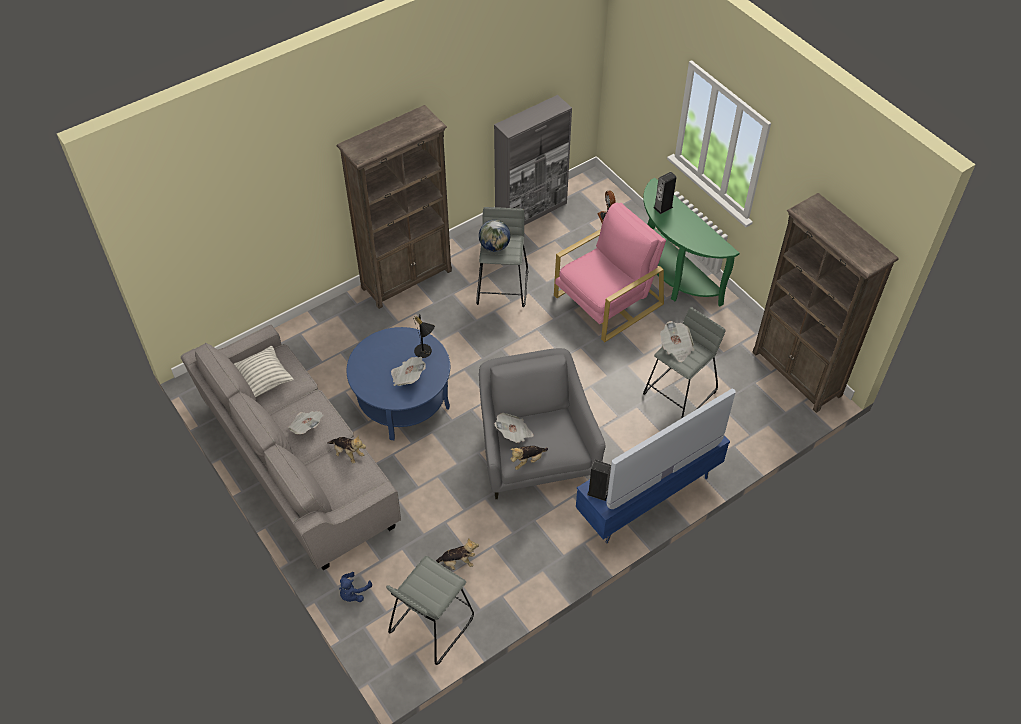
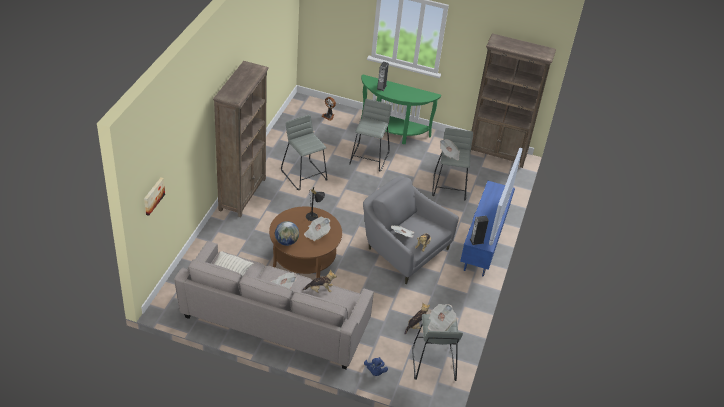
camera: 40 degrees left, 10 degrees down
blue coffee table [346,327,450,440] -> brown coffee table [269,207,342,278]
globe [479,220,511,252] -> globe moved to [275,221,299,246]
grey cabinet [494,95,572,225] -> none
pink armchair [554,203,666,343] -> grey stool [349,99,392,172]
none -> picture [144,178,165,216]
none -> newspaper [428,304,456,332]

